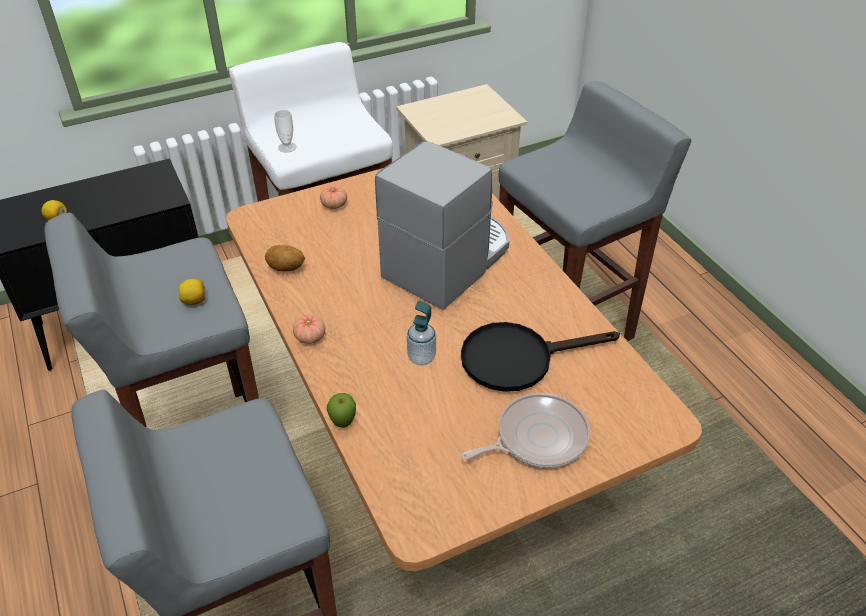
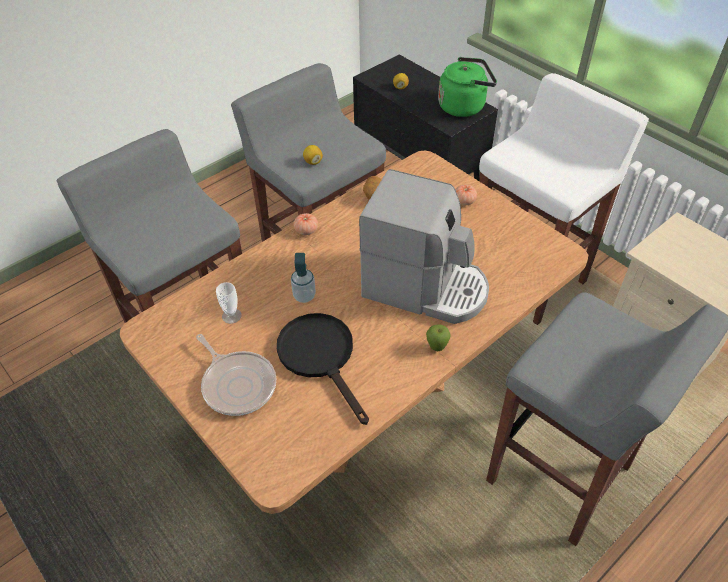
camera: 75 degrees right, 5 degrees up
cup [274,110,296,153] -> cup moved to [216,282,242,324]
apple [327,393,356,428] -> apple moved to [426,324,450,351]
none -> green kettle [438,57,497,117]

